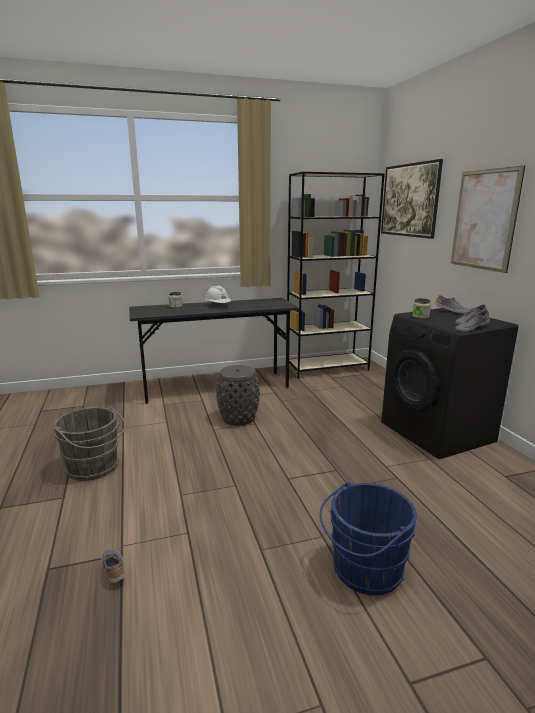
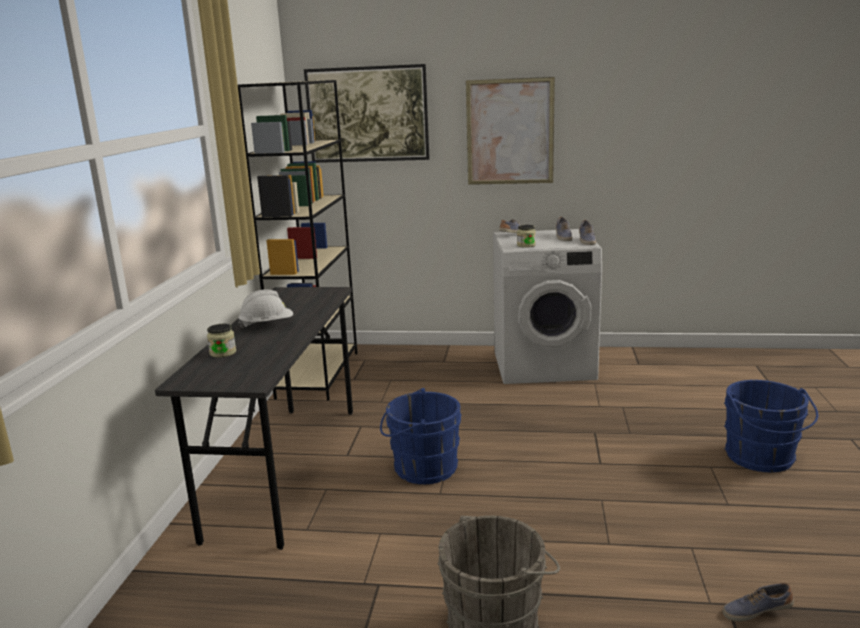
camera: 65 degrees left, 0 degrees up
grey stool [216,365,260,426] -> blue bucket [380,388,462,484]
black washing machine [381,308,519,459] -> white washing machine [493,229,602,384]

